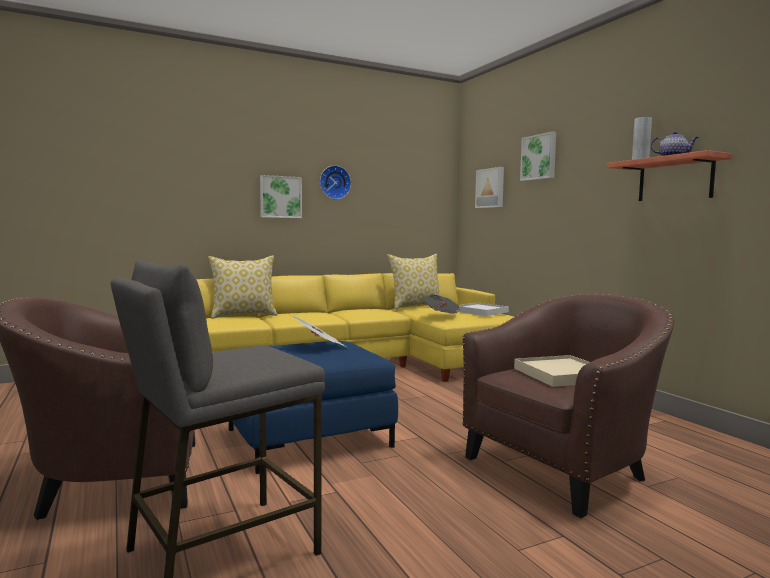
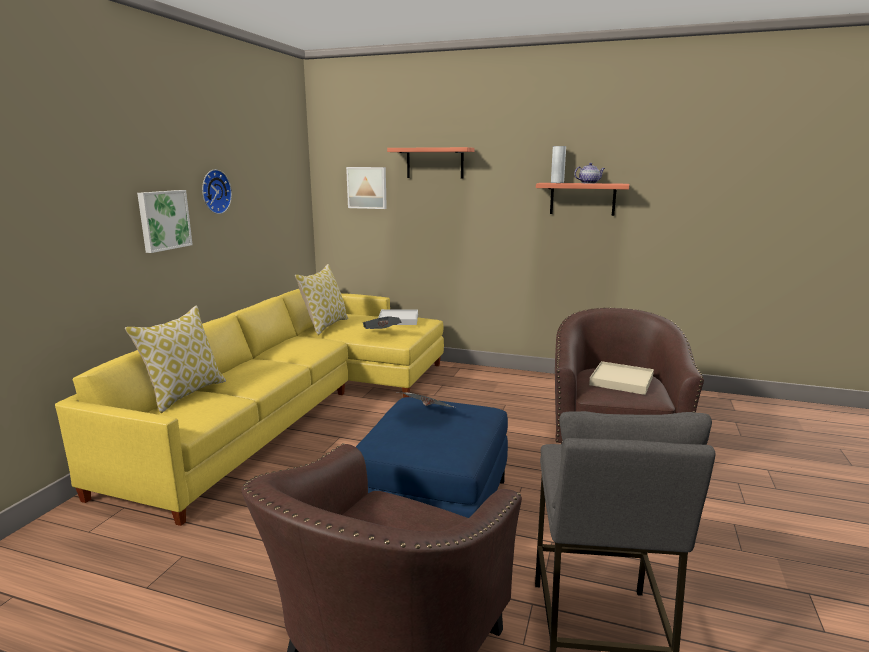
camera: 45 degrees left, 10 degrees up
picture [520,132,556,181] -> shelf [387,147,475,179]

